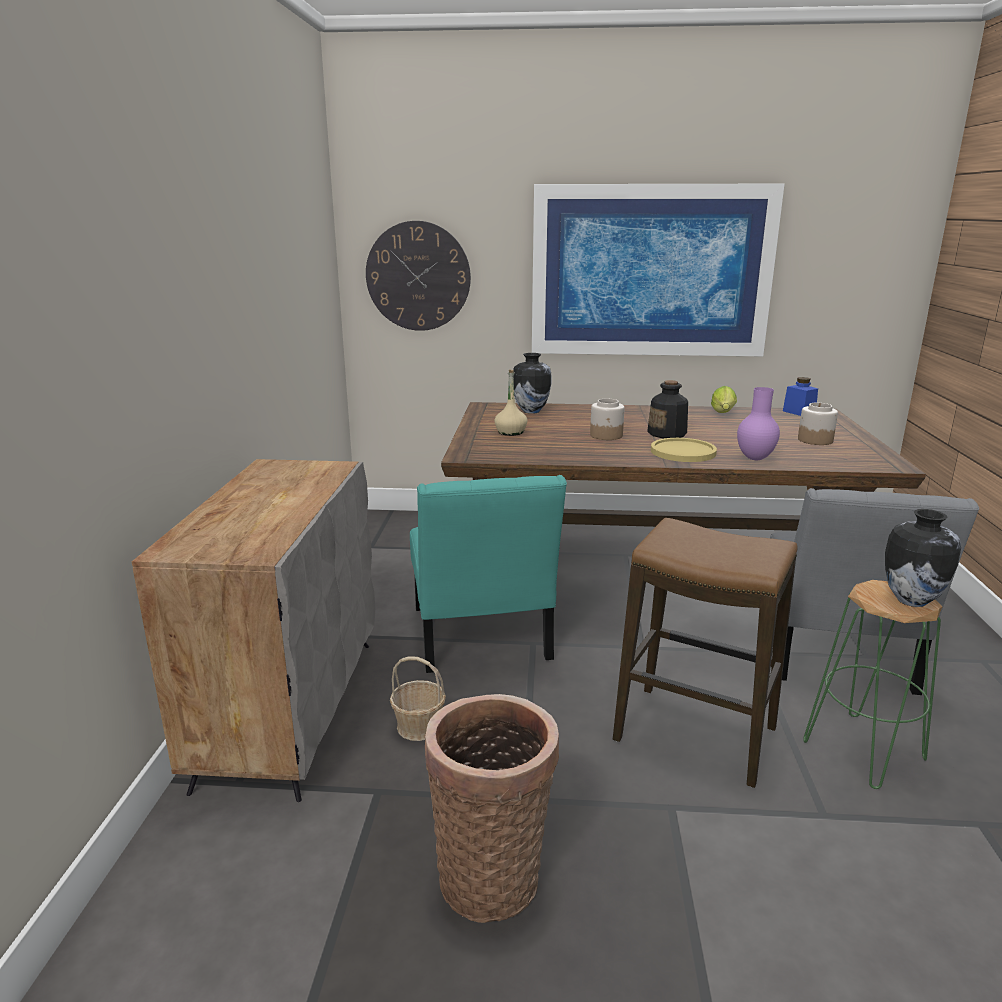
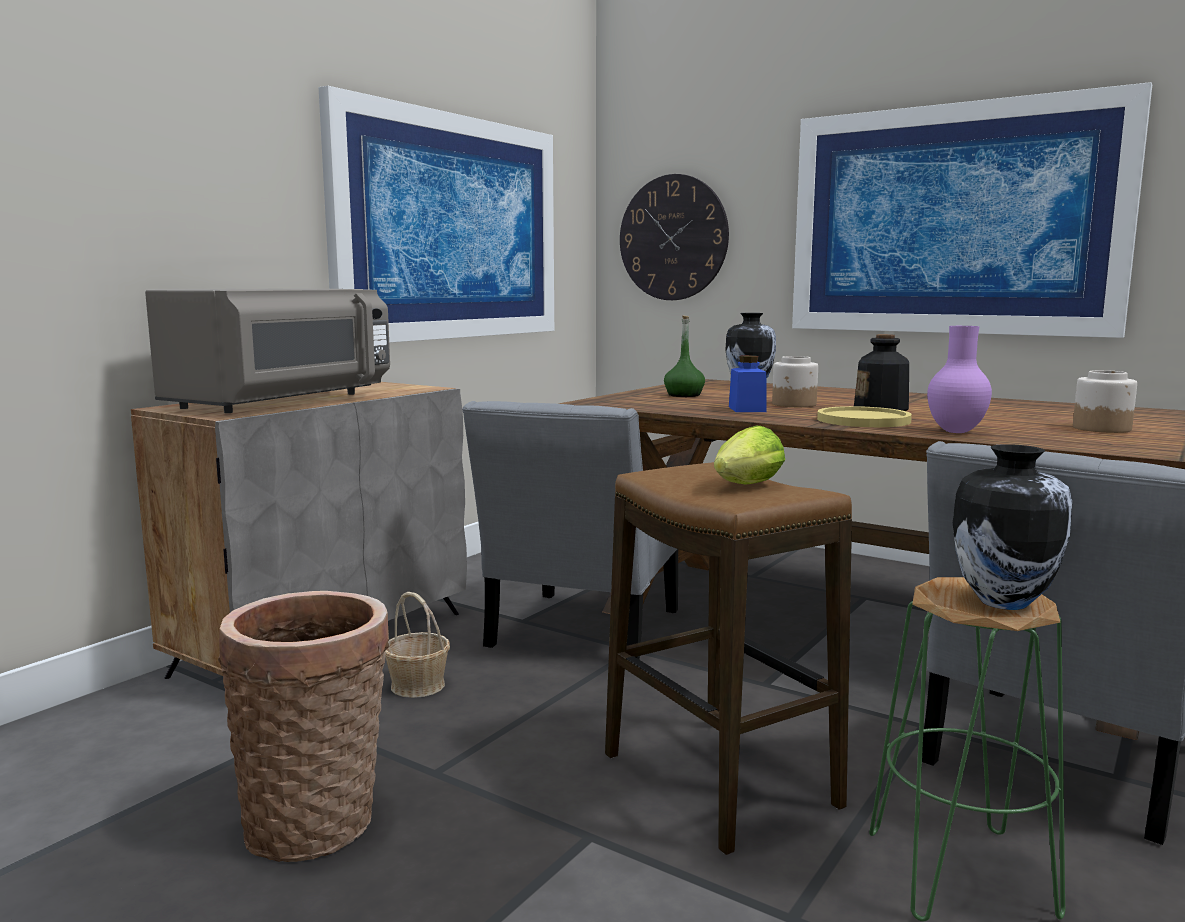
camera: 30 degrees right, 10 degrees down
turquoise chair [410,475,567,673] -> grey chair [462,401,678,660]
beige bottle [494,370,528,436] -> green bottle [664,315,705,397]
lettuce [711,386,737,413] -> lettuce moved to [714,426,785,485]
blue jar [783,377,818,416] -> blue jar moved to [729,355,766,412]
none -> grey microwave [145,289,390,413]
none -> picture [318,86,554,343]

